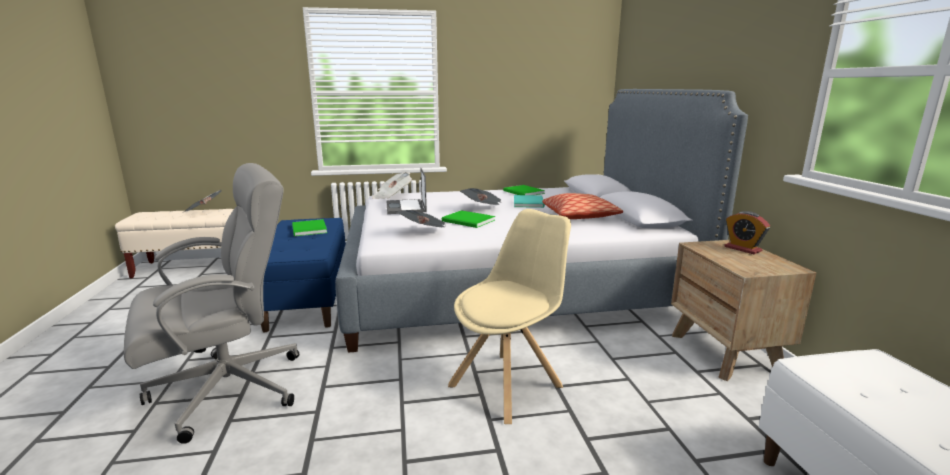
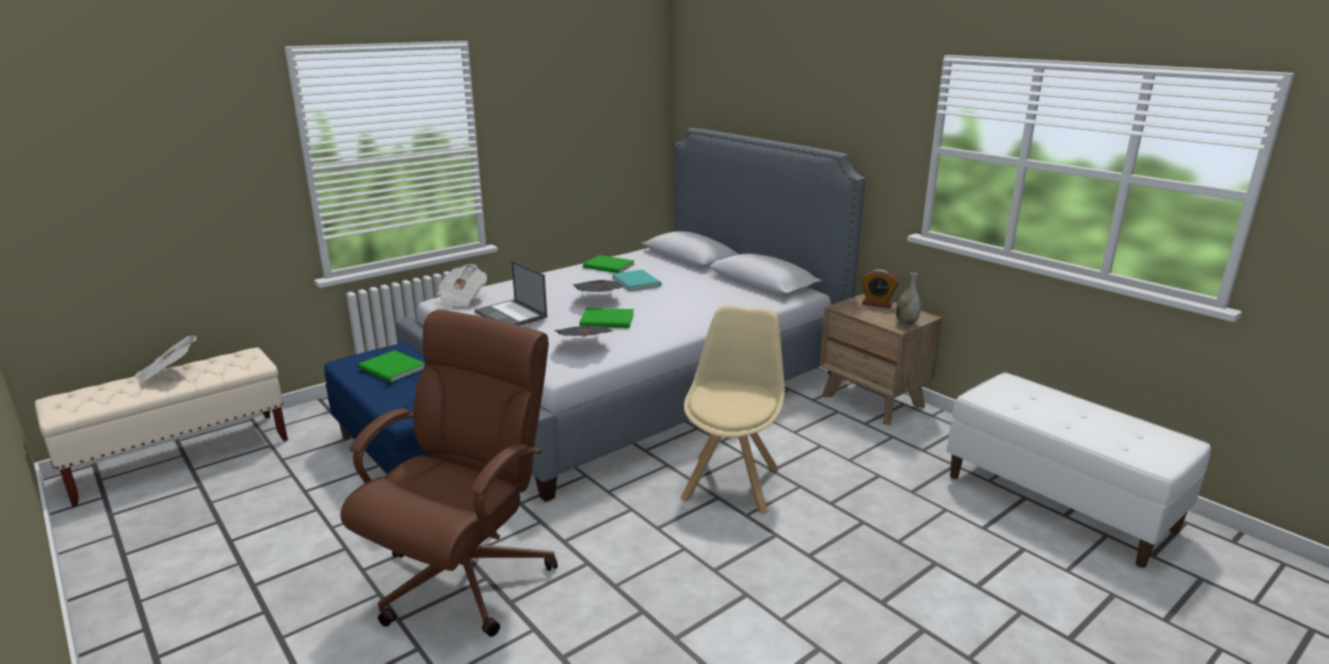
camera: 30 degrees left, 5 degrees up
grey office chair [124,163,299,444] -> brown office chair [340,310,558,637]
pillow [542,193,623,219] -> none
none -> grey vase [896,273,921,326]

